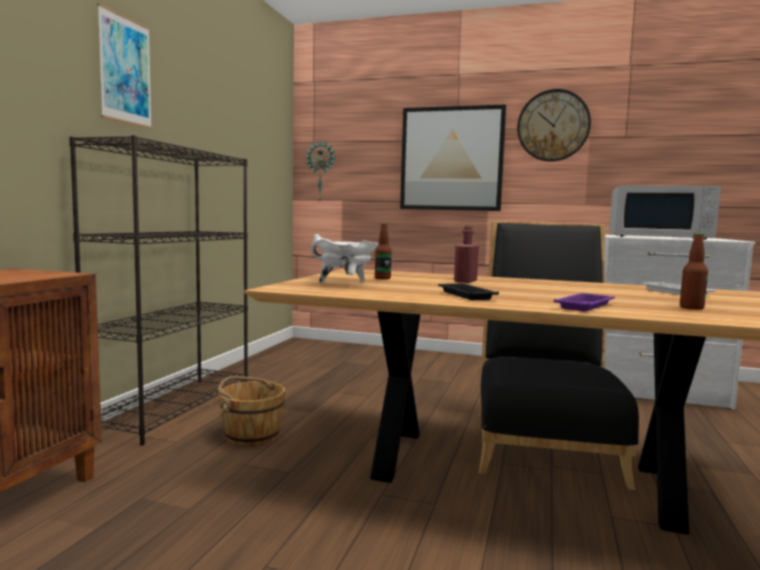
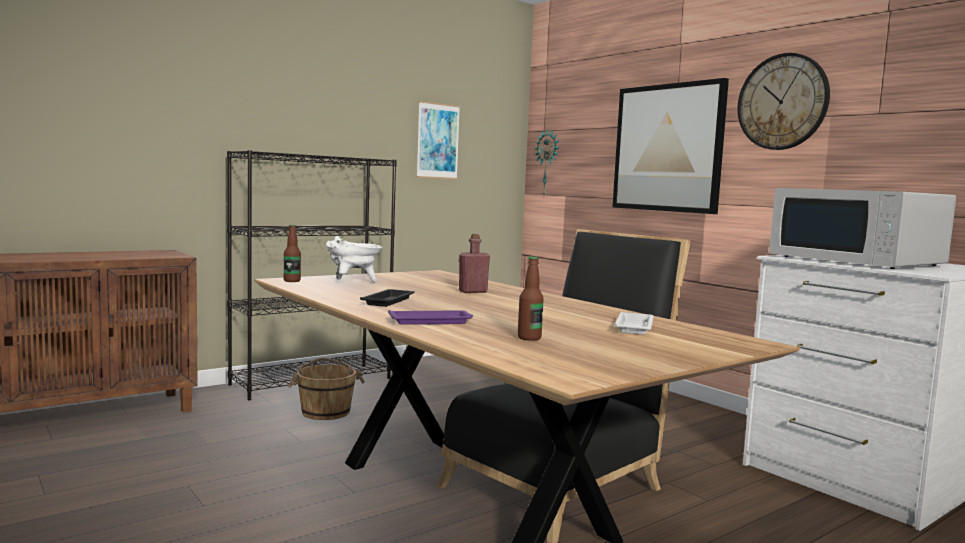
camera: 35 degrees right, 0 degrees up
picture [97,3,152,129] -> picture moved to [416,101,460,179]
bottle [375,223,392,280] -> bottle moved to [284,225,301,282]

